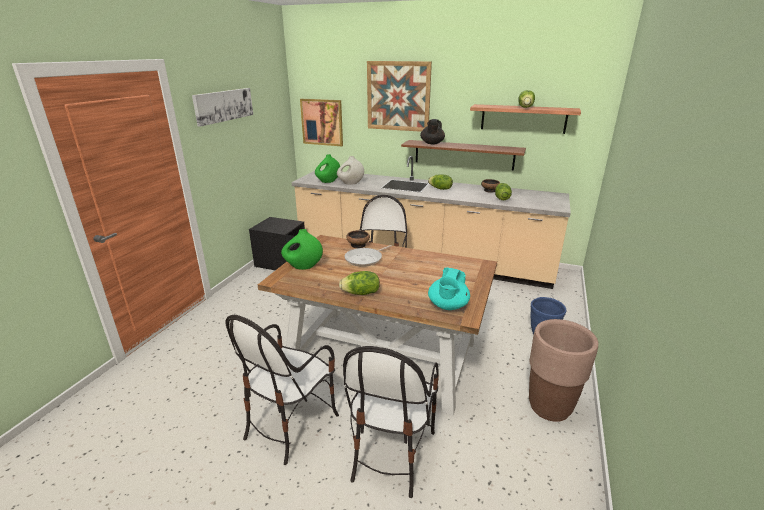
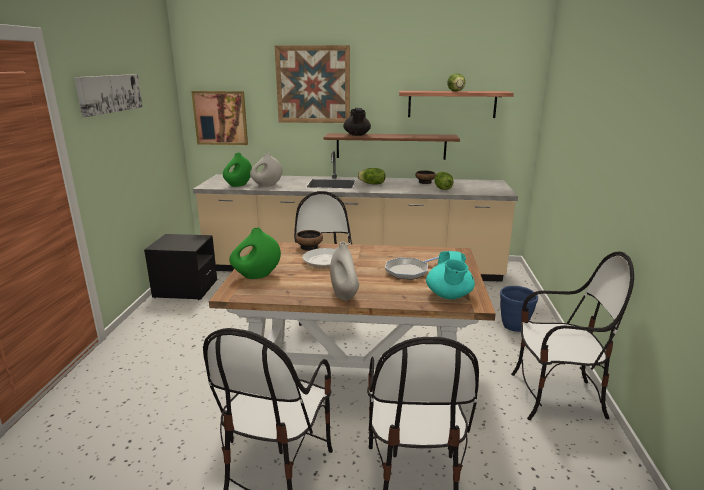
camera: 15 degrees left, 5 degrees down
lettuce [339,271,380,295] -> white vase [330,242,359,300]
brown planter [529,319,598,422] -> chair [511,251,634,420]
none -> frying pan [385,256,439,280]

